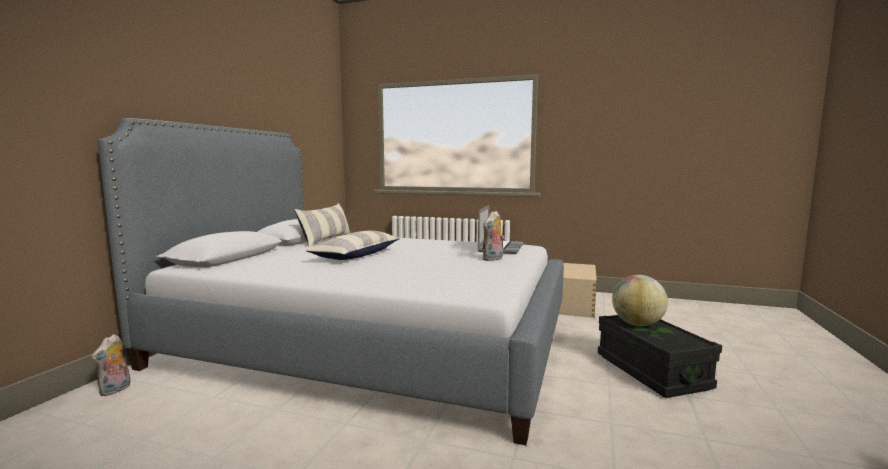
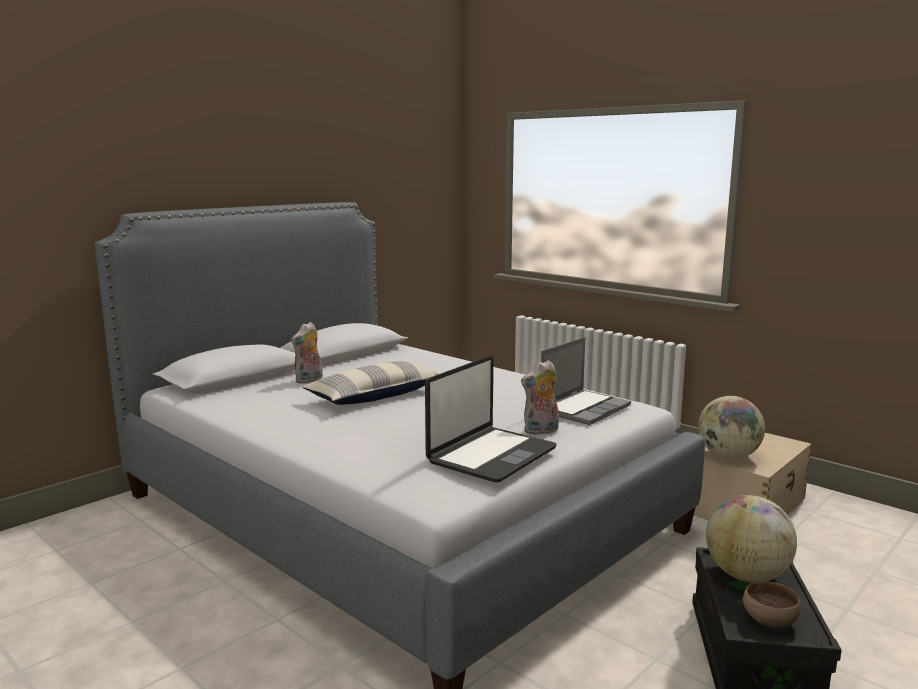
camera: 25 degrees right, 5 degrees up
plush toy [91,334,131,396] -> plush toy moved to [291,322,323,384]
pillow [295,203,351,247] -> none
none -> laptop [425,356,557,483]
none -> globe [698,396,765,459]
none -> brown bowl [743,581,801,628]

